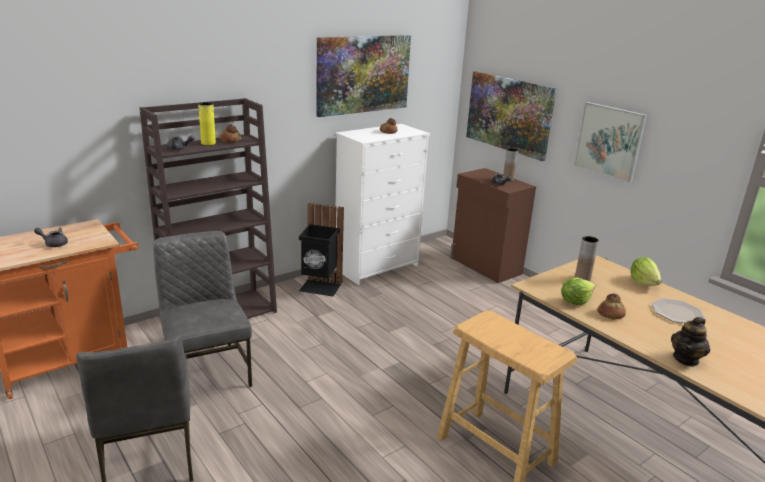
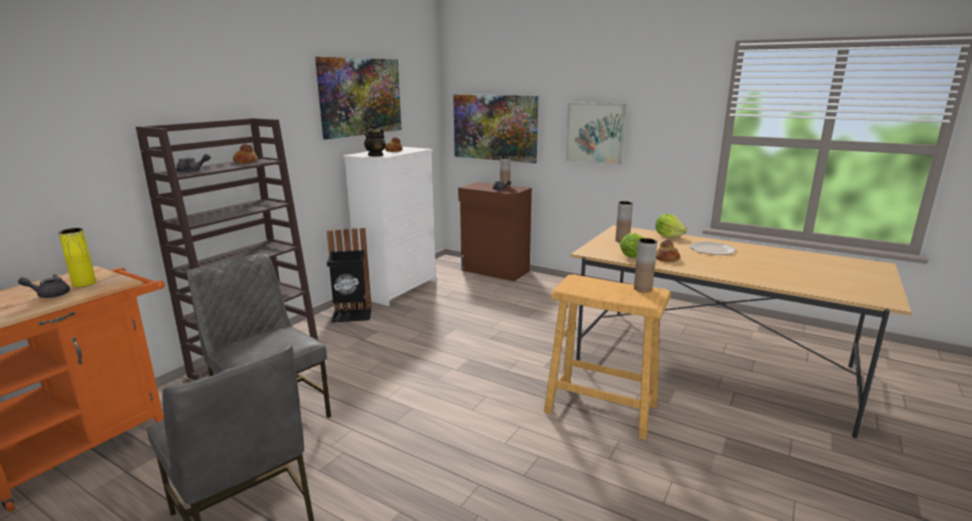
camera: 20 degrees left, 5 degrees down
yellow vase [198,102,216,145] -> yellow vase moved to [58,228,96,287]
teapot [671,317,710,367] -> teapot moved to [364,124,386,157]
none -> brown vase [634,238,657,292]

